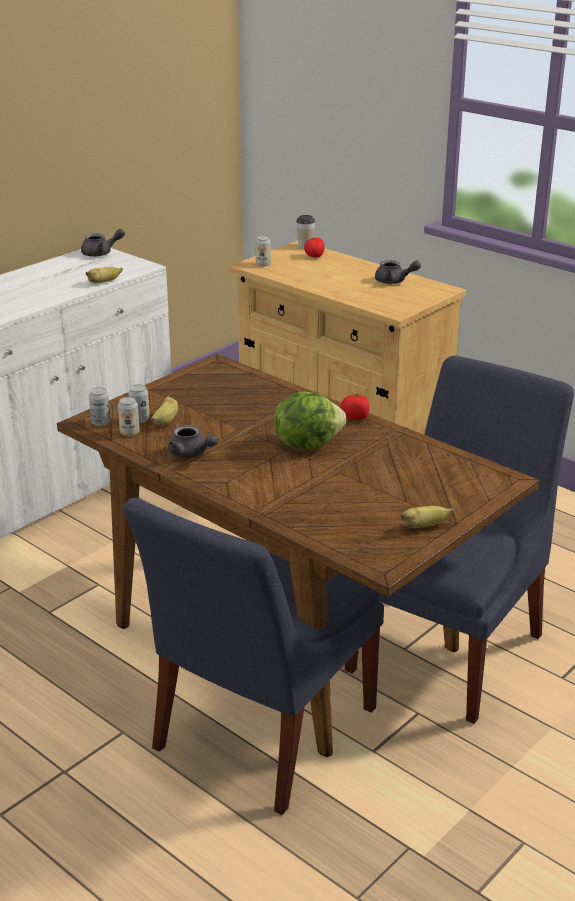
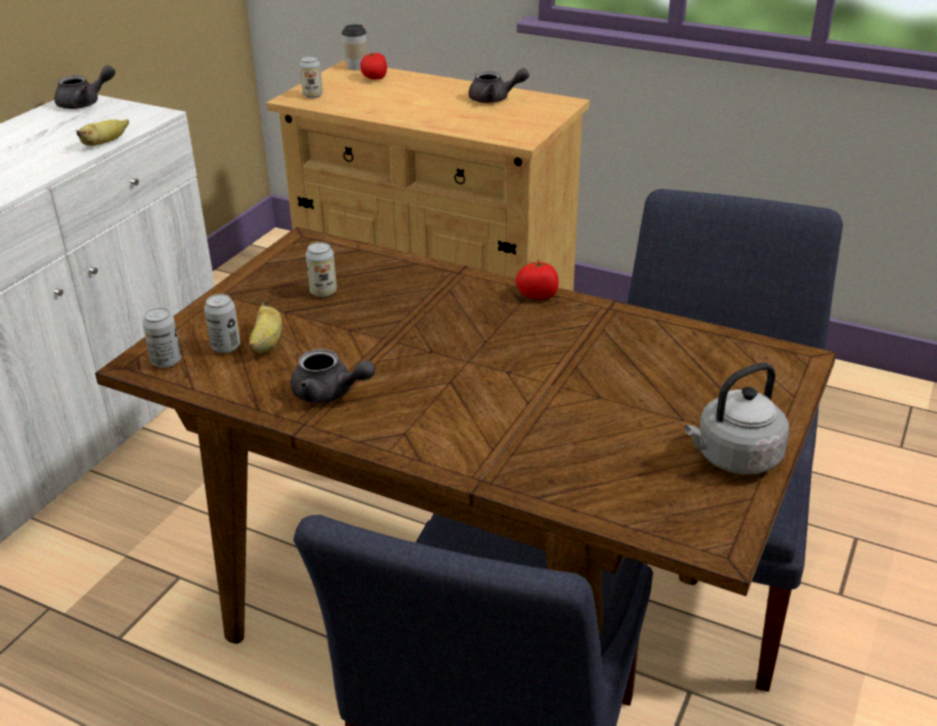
camera: 15 degrees left, 5 degrees up
can [118,397,139,436] -> can moved to [306,242,337,297]
lettuce [274,391,346,450] -> none
banana [401,506,452,528] -> grey kettle [684,363,789,474]

